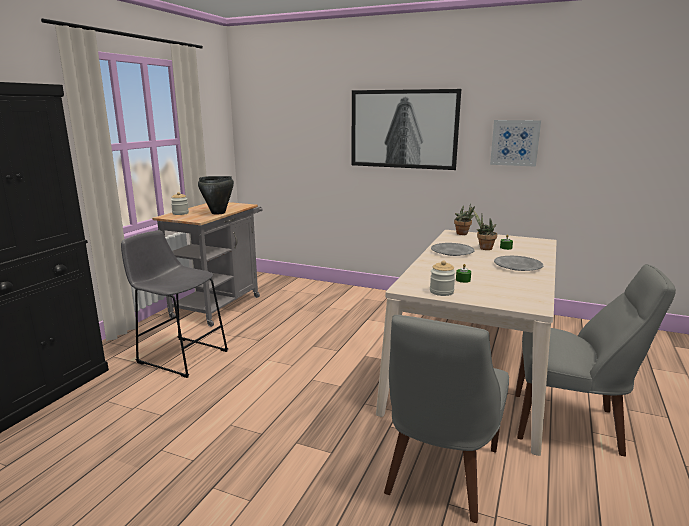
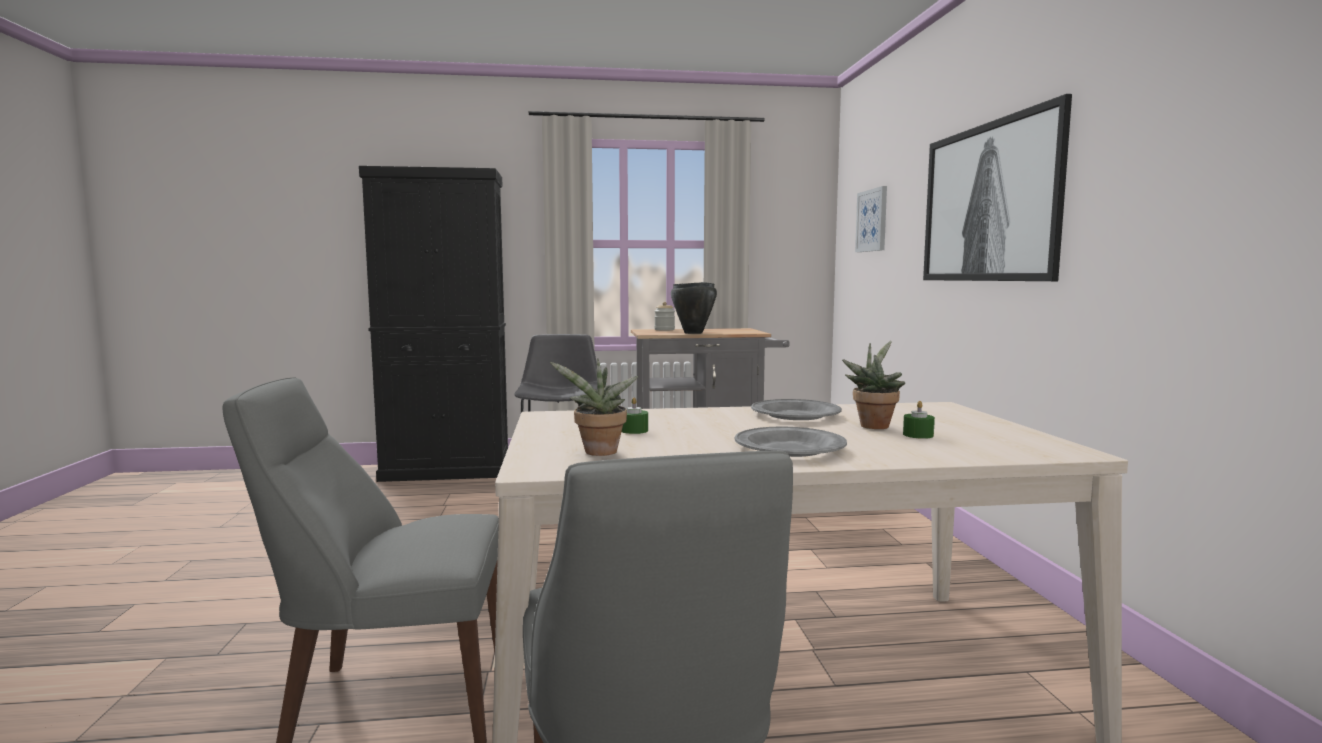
camera: 60 degrees right, 10 degrees down
jar [430,261,456,296] -> none
potted plant [454,203,475,235] -> potted plant moved to [550,359,638,456]
picture [490,120,541,167] -> picture moved to [855,186,887,252]

